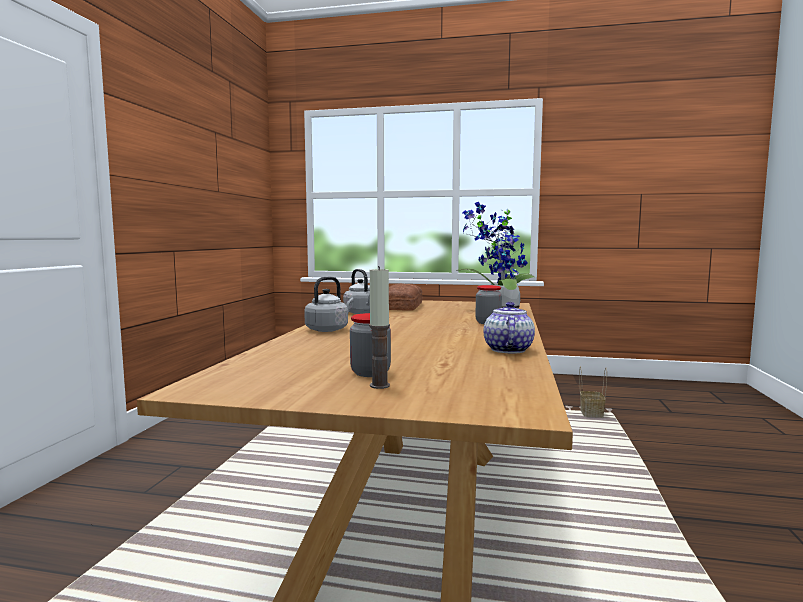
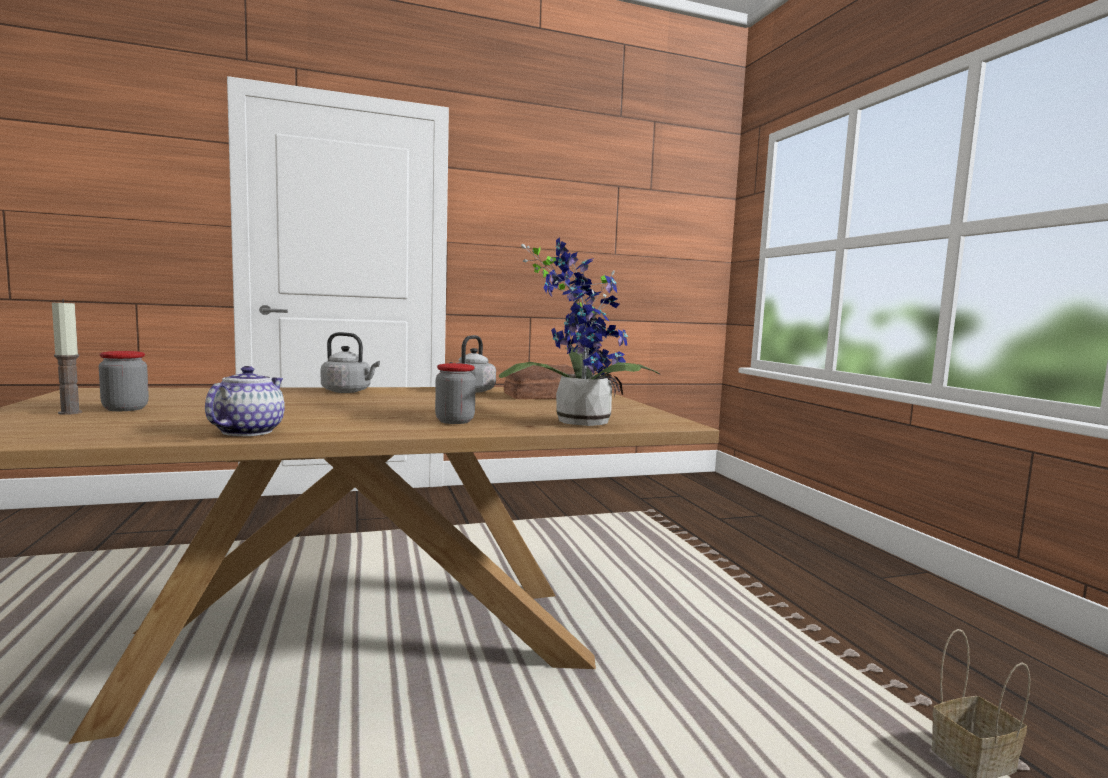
camera: 60 degrees right, 0 degrees up
teapot [483,302,535,354] -> teapot turned 60 degrees counterclockwise [205,366,285,436]

